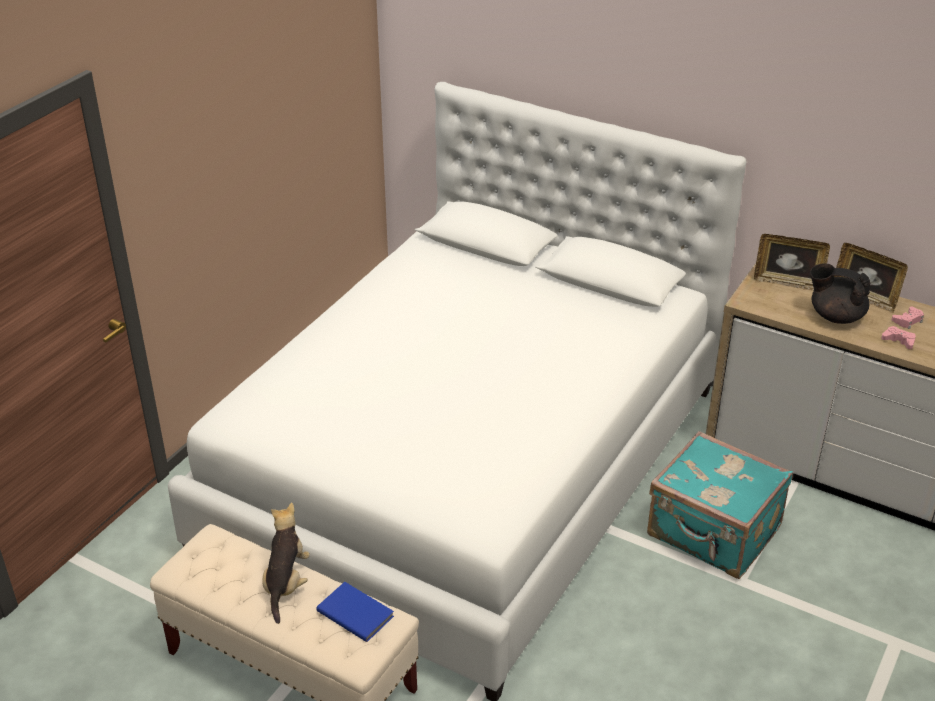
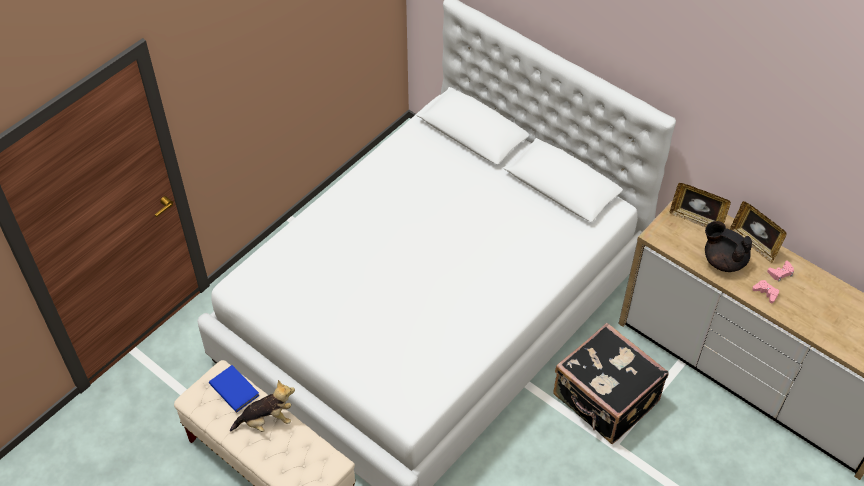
camera: 10 degrees right, 15 degrees up
plush toy [262,503,310,624] -> plush toy turned 60 degrees clockwise [230,380,295,432]
blue book [316,582,394,642] -> blue book moved to [209,365,260,412]
turquoise suitcase [647,431,793,579] -> black suitcase [553,323,669,444]

